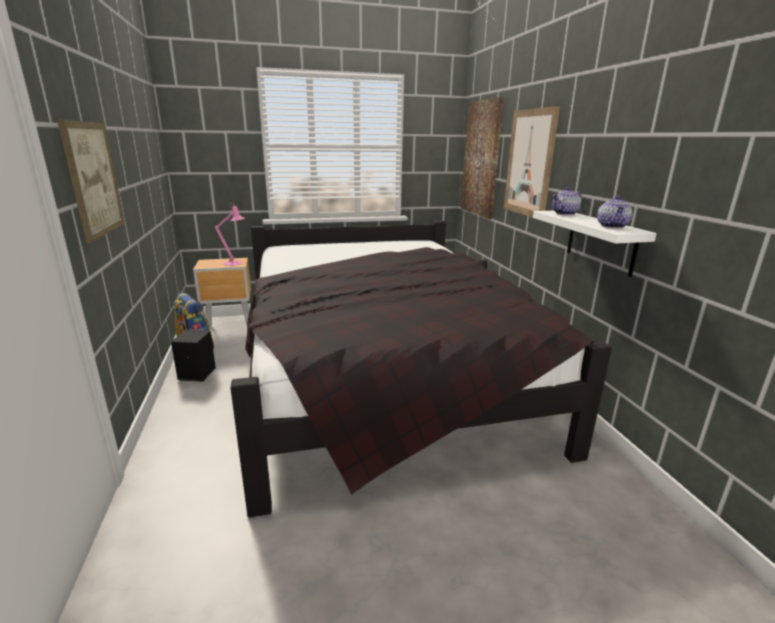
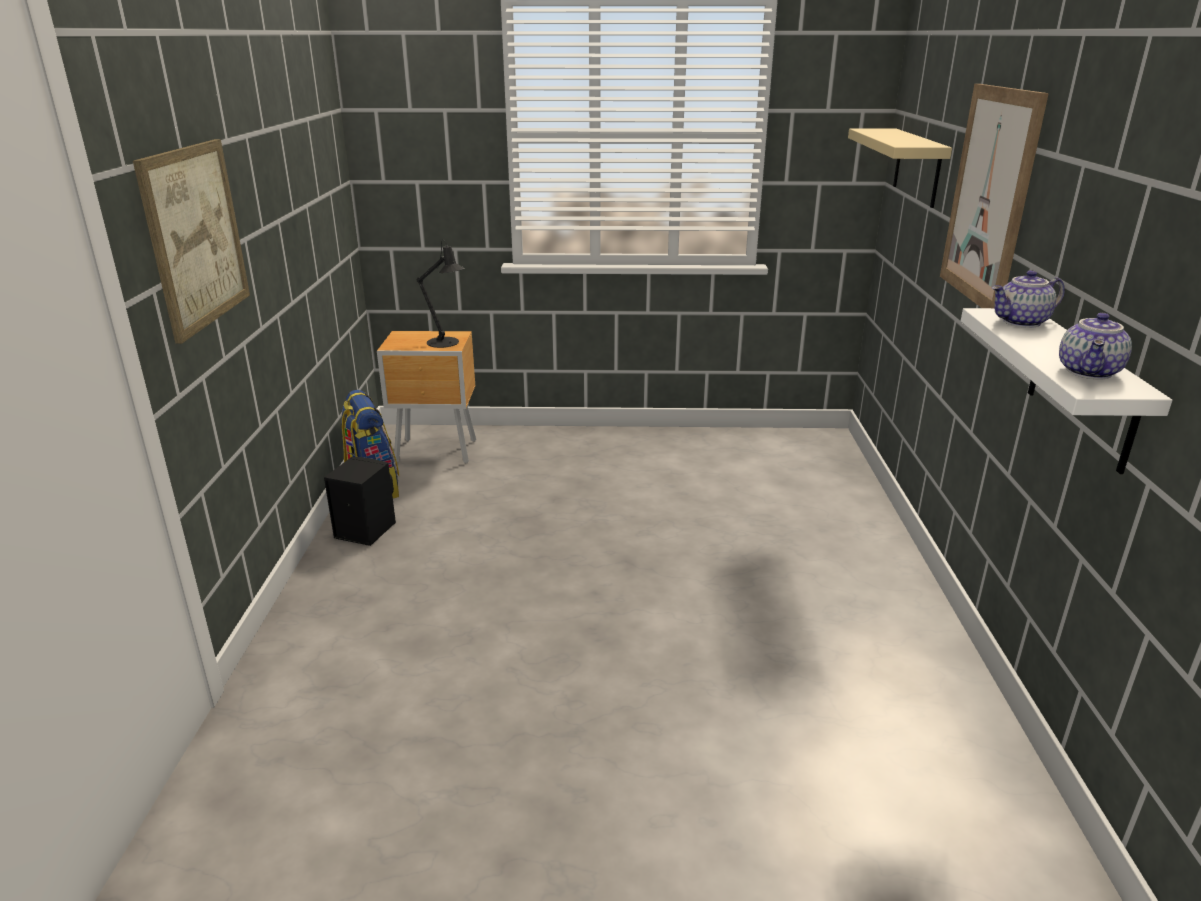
camera: 15 degrees right, 5 degrees up
pink table lamp [215,202,245,266] -> black table lamp [417,240,464,348]
black bed [231,221,612,518] -> none
picture [461,97,504,219] -> beige shelf [848,129,952,208]

